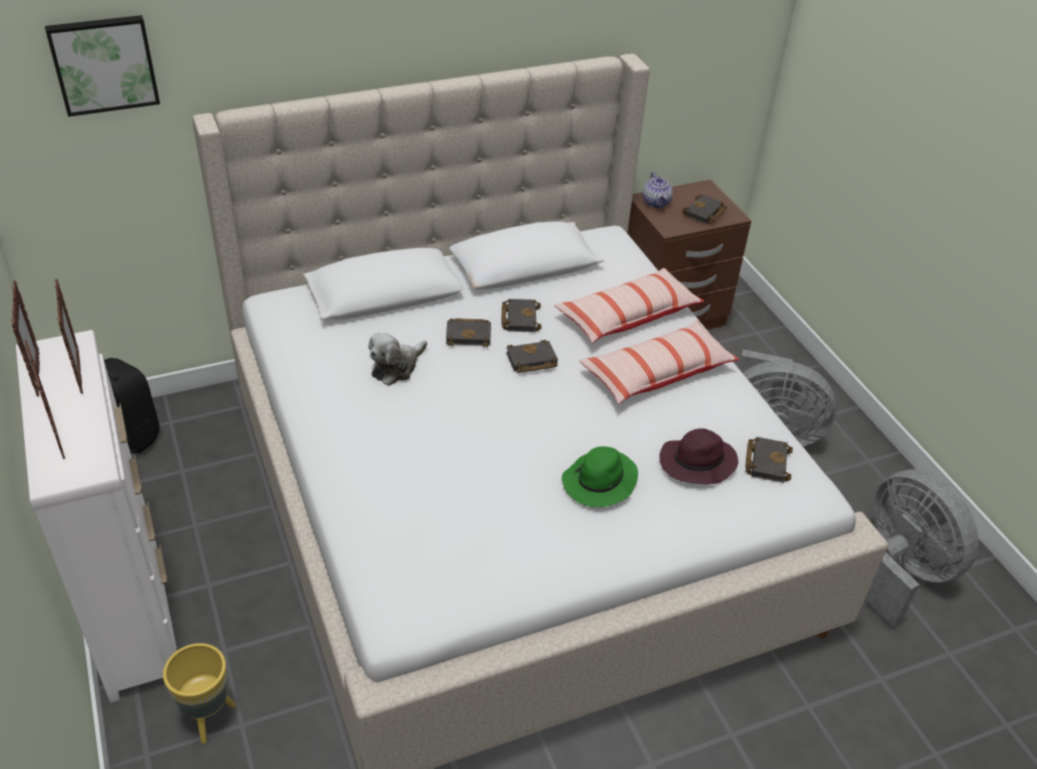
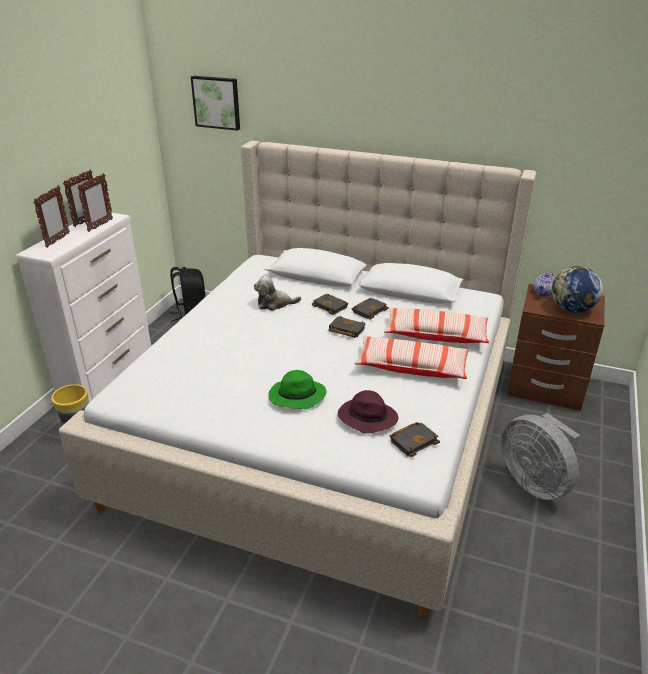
camera: 45 degrees right, 10 degrees down
black book [682,195,727,224] -> globe [552,266,603,313]
grey fan [865,469,979,627] -> none

